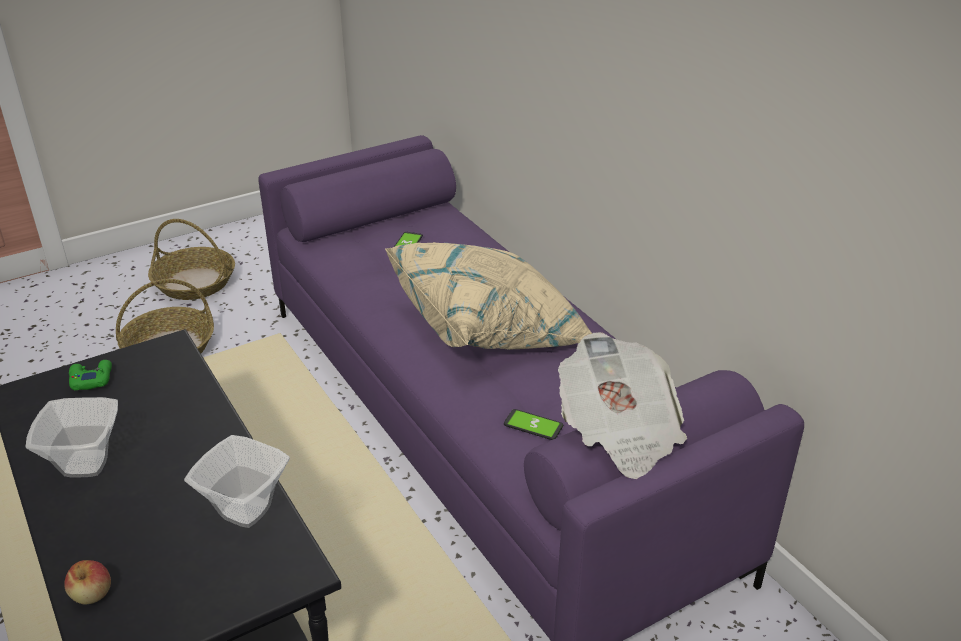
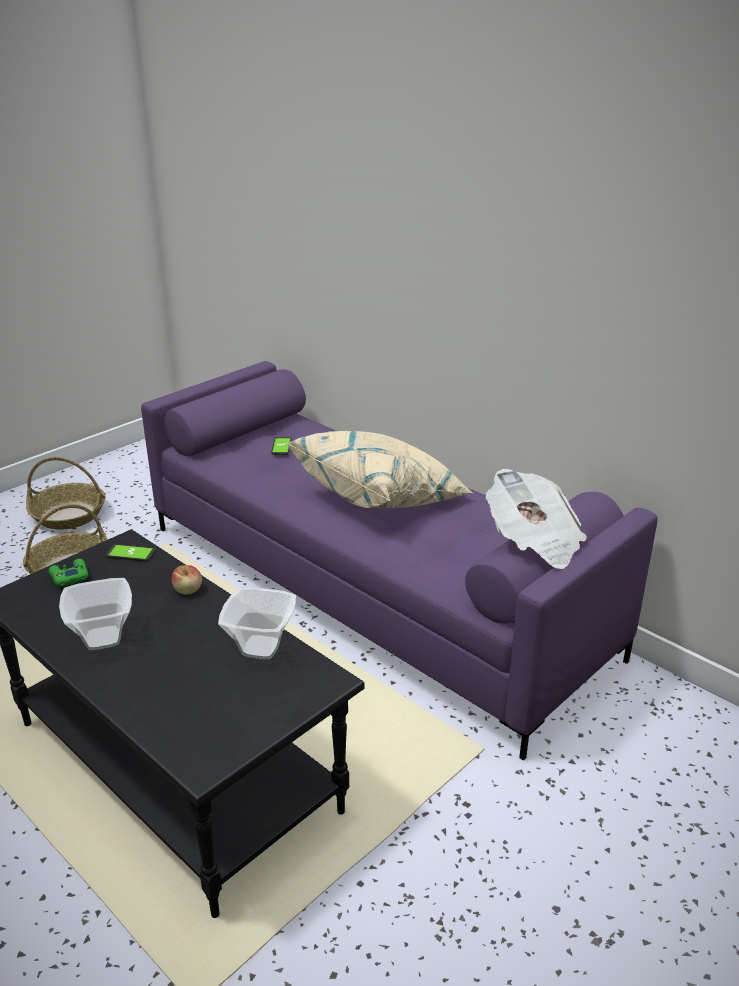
camera: 15 degrees left, 5 degrees down
apple [64,560,111,604] -> apple moved to [172,565,202,595]
phone [504,409,563,440] -> phone moved to [105,544,156,561]

